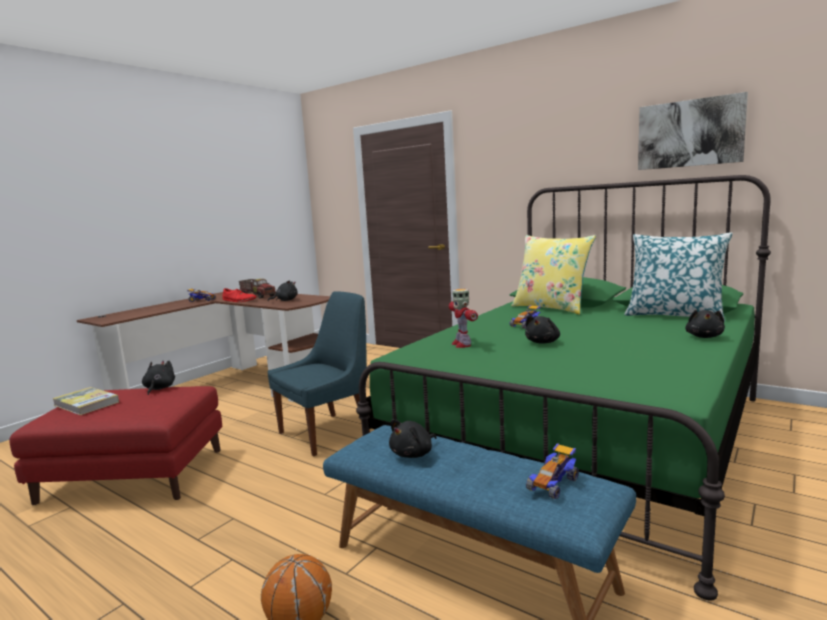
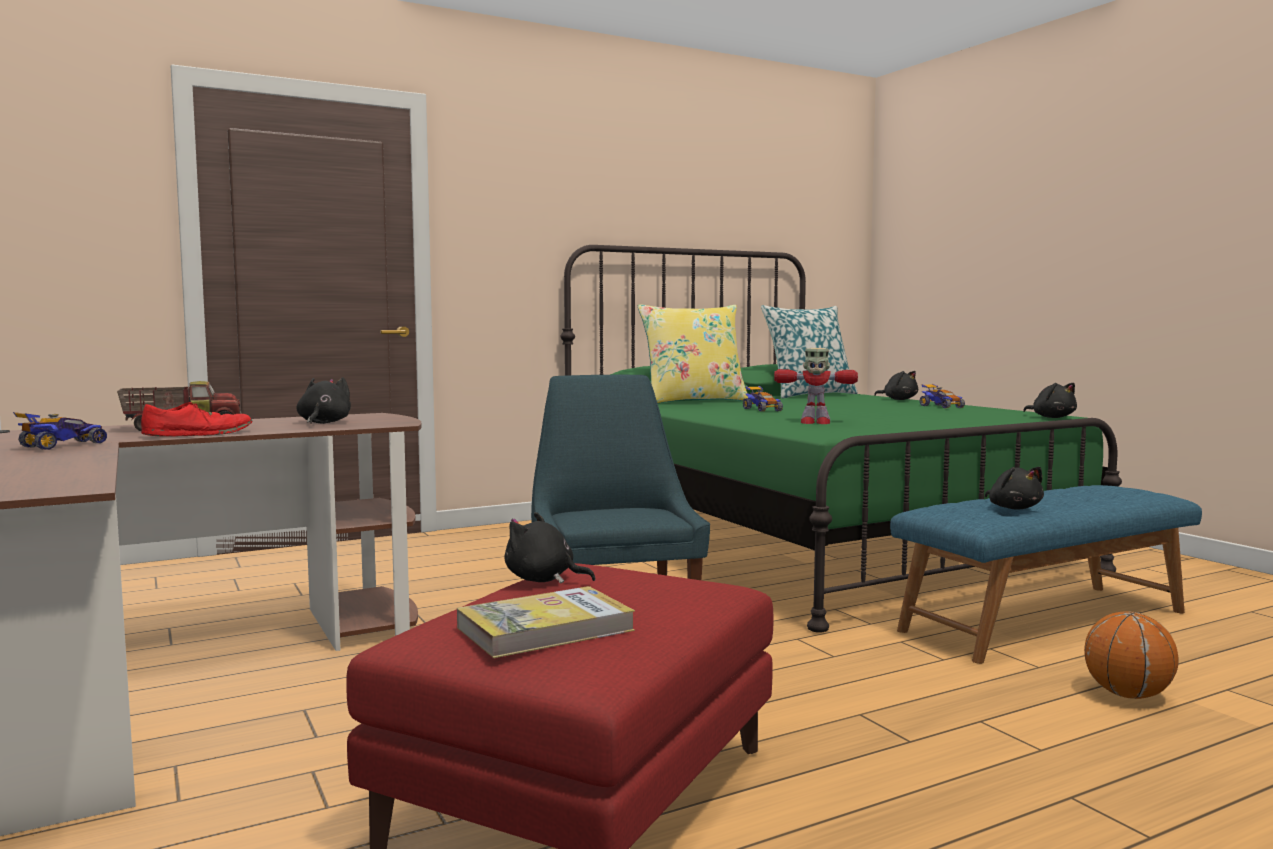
camera: 65 degrees left, 5 degrees down
black plush toy [525,315,560,344] -> black plush toy moved to [1023,383,1077,418]
toy car [526,443,579,499] -> toy car moved to [920,384,965,408]
picture [638,92,748,170] -> none

